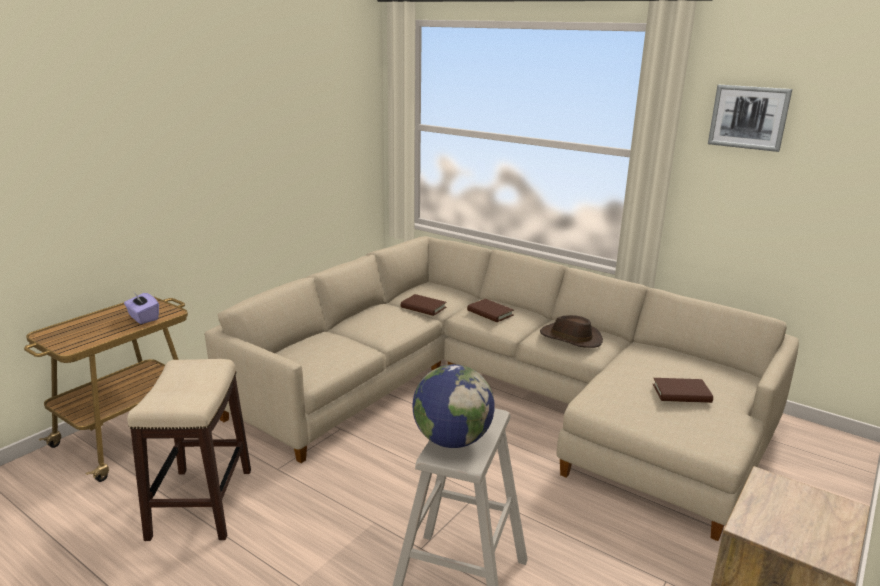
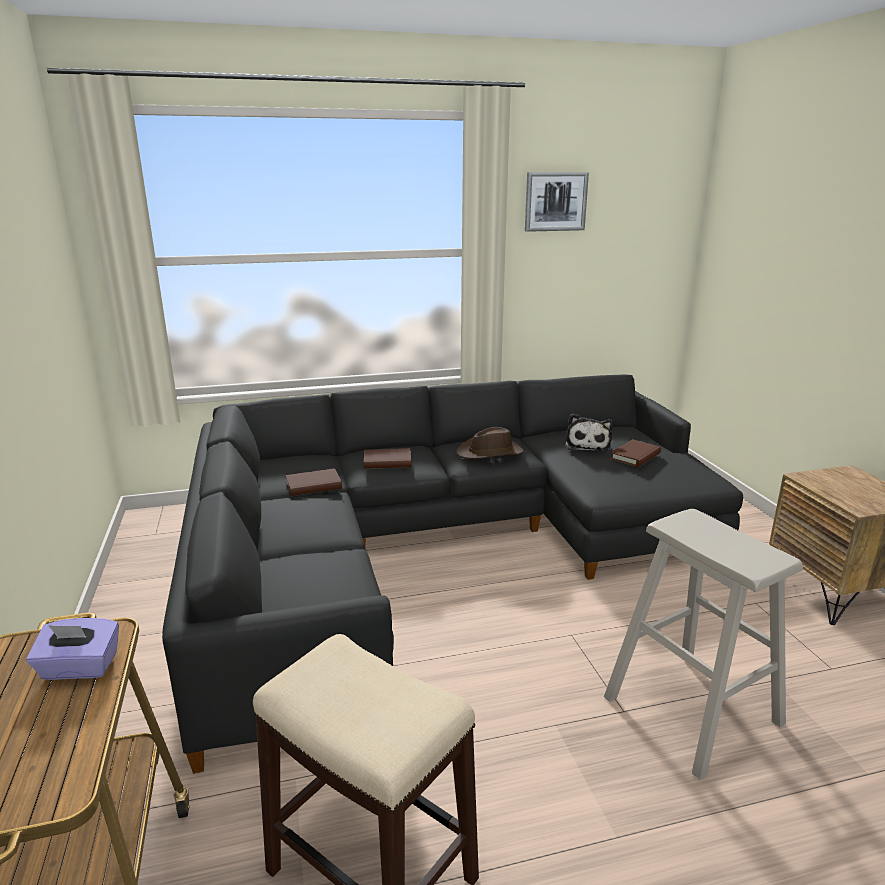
camera: 50 degrees left, 0 degrees up
beige sofa [204,236,799,541] -> black sofa [162,374,743,774]
globe [413,364,495,448] -> none
none -> plush toy [565,413,613,452]

